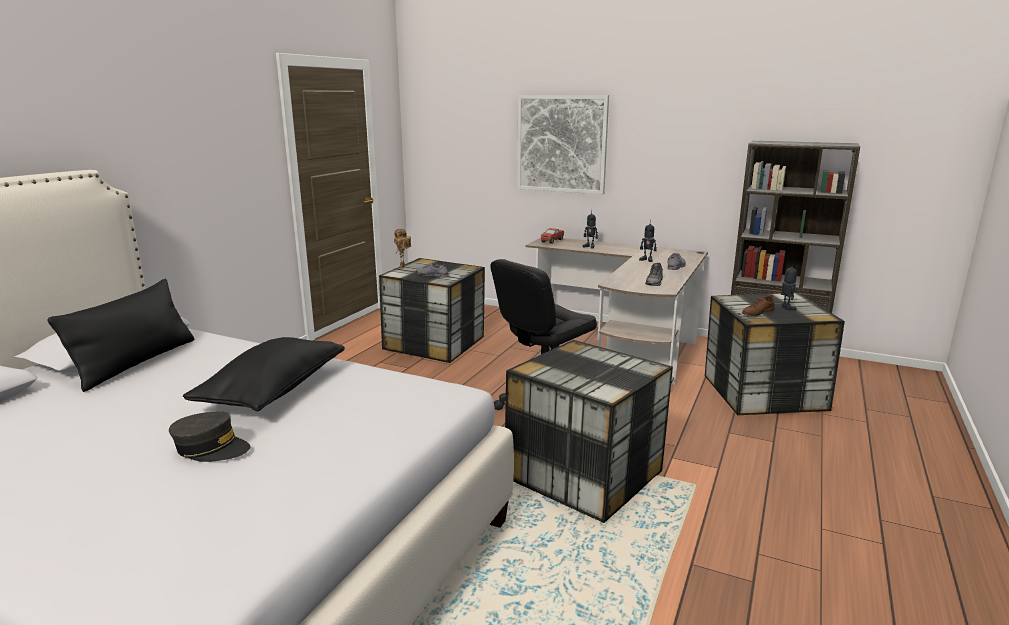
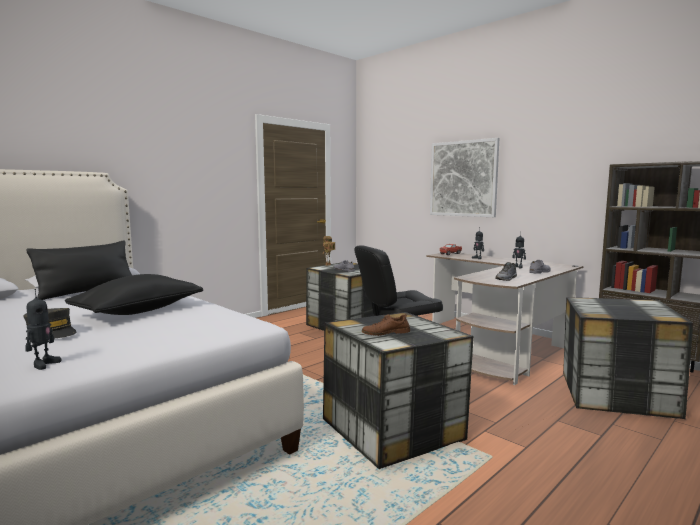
camera: 20 degrees right, 10 degrees down
brown shoe [742,295,775,316] -> brown shoe moved to [362,314,410,336]
toy robot [781,261,797,311] -> toy robot moved to [25,289,61,370]

